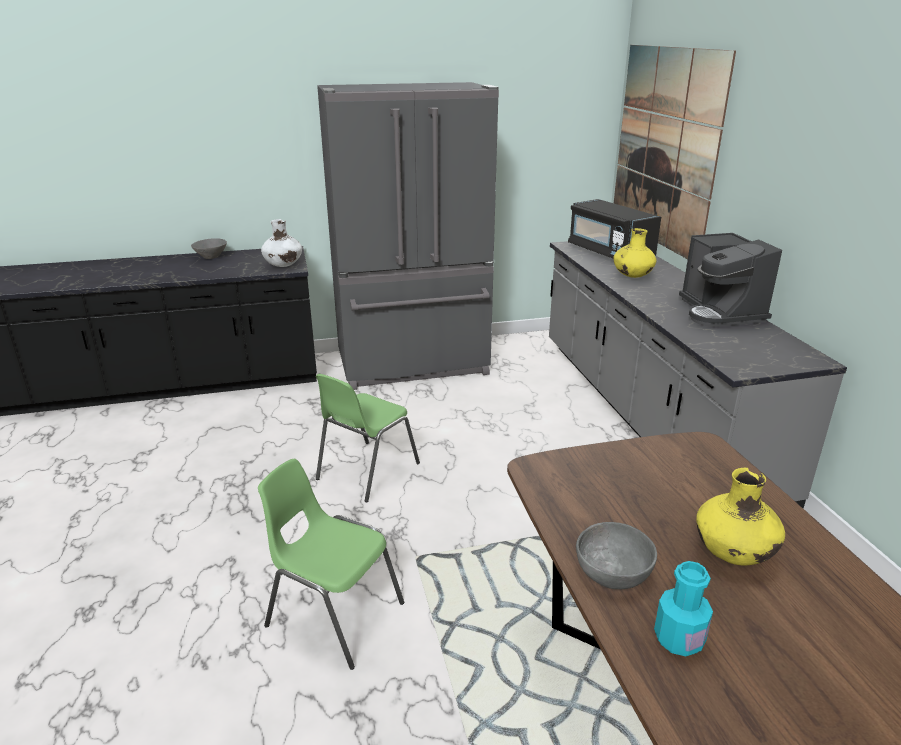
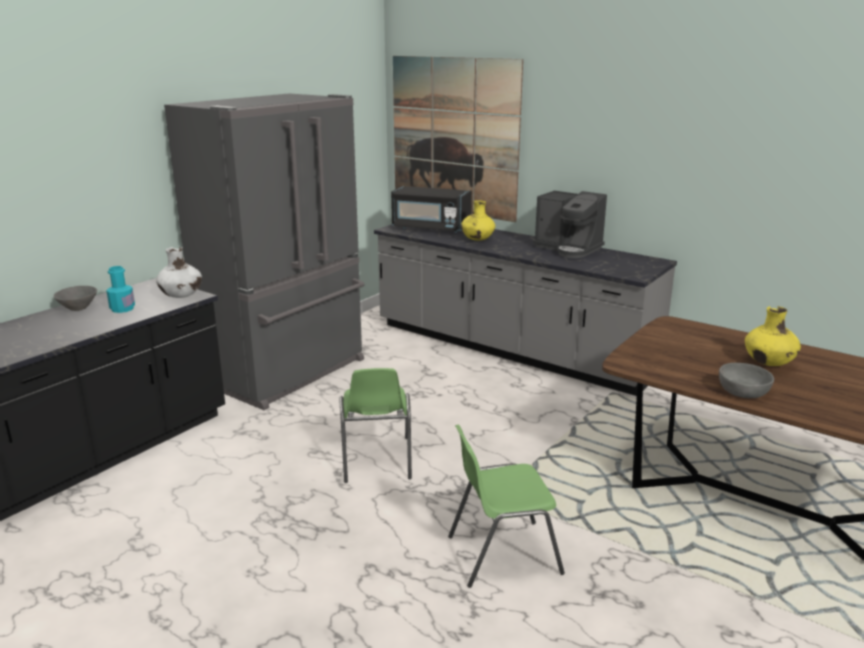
camera: 40 degrees left, 5 degrees down
turquoise bottle [654,561,713,656] -> turquoise bottle moved to [106,266,135,313]

